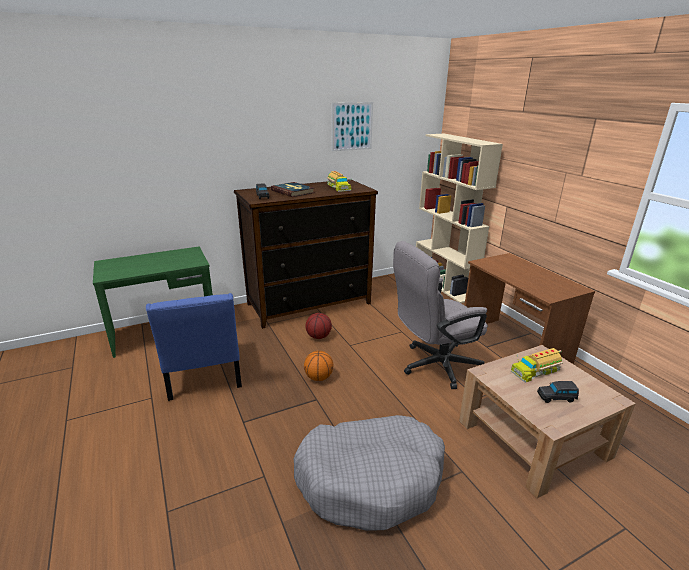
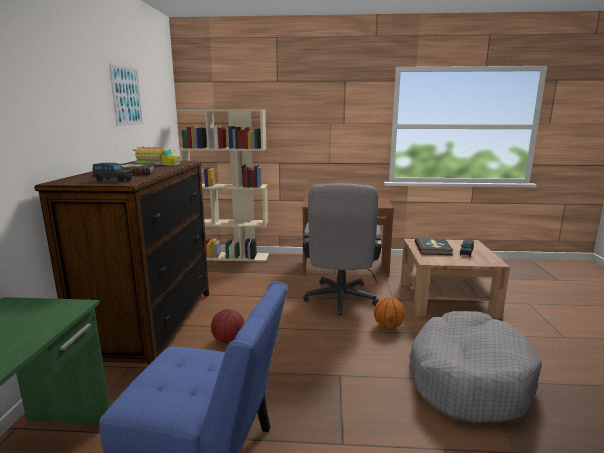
camera: 60 degrees left, 10 degrees down
basketball [304,351,333,381] -> basketball moved to [374,297,405,329]
toy truck [511,348,563,382] -> book [415,238,453,255]

